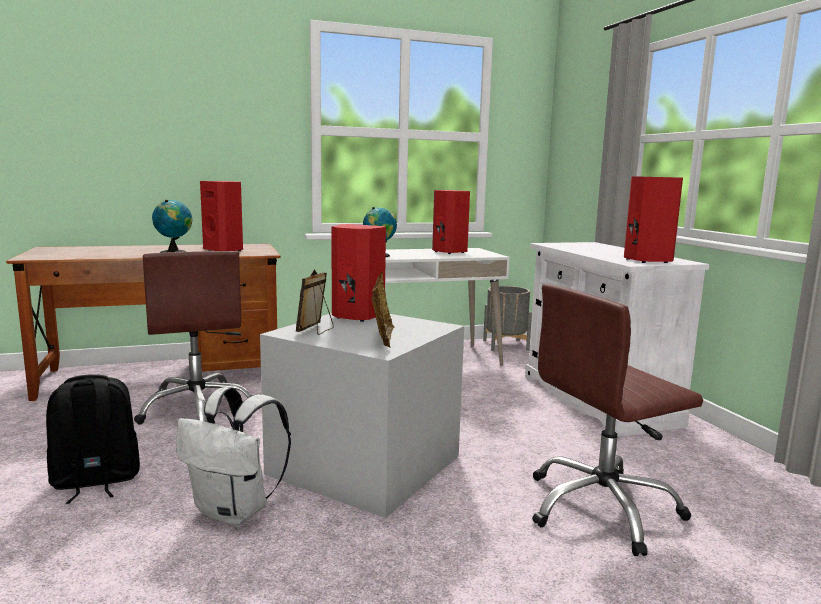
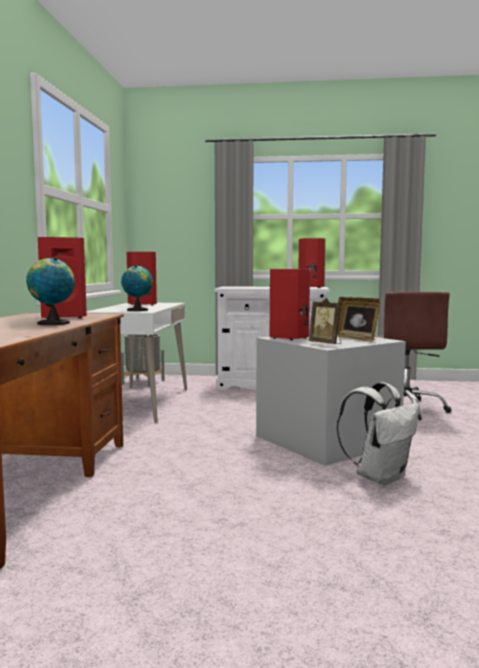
camera: 65 degrees left, 5 degrees down
black backpack [46,374,140,504] -> none
brown office chair [134,251,252,425] -> none
picture frame [372,272,394,348] -> picture frame turned 150 degrees counterclockwise [337,297,380,342]

